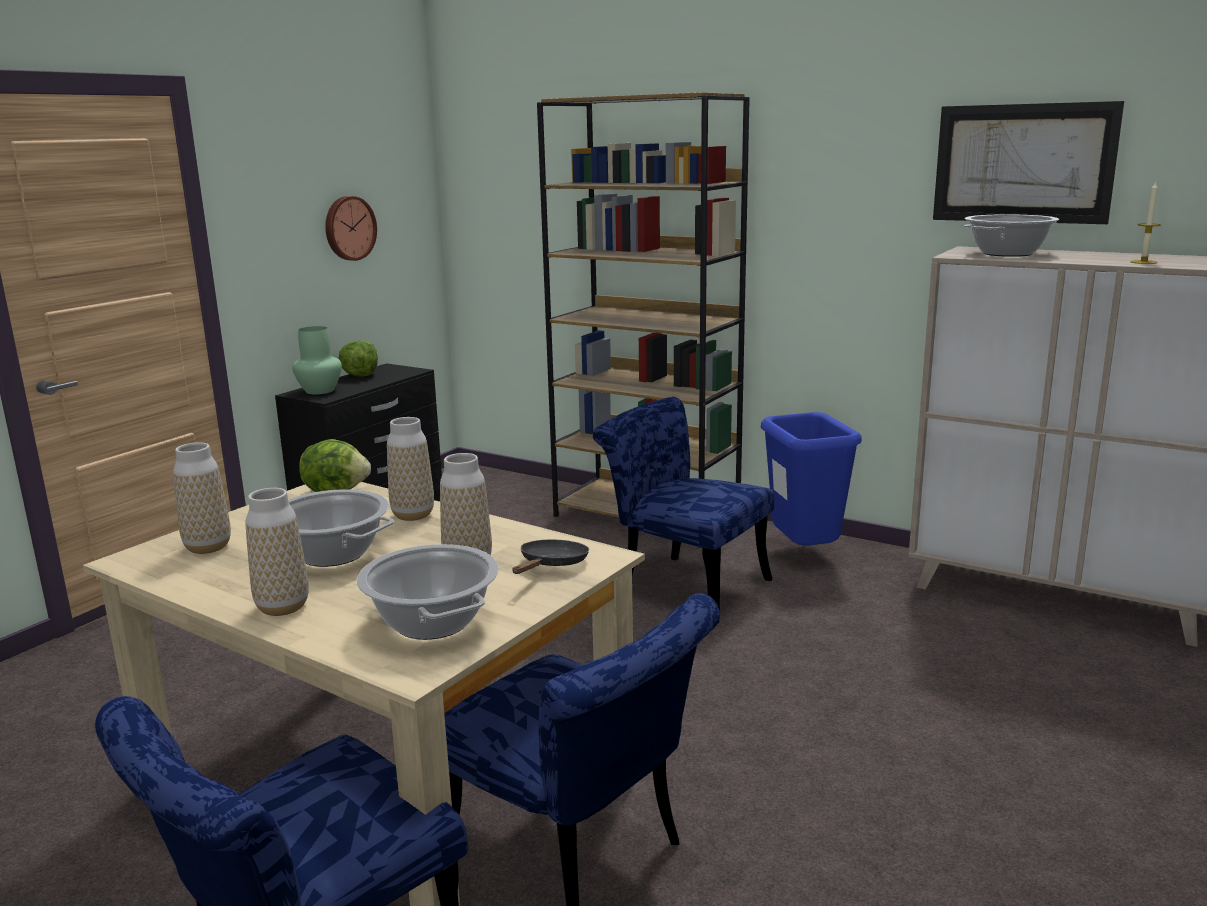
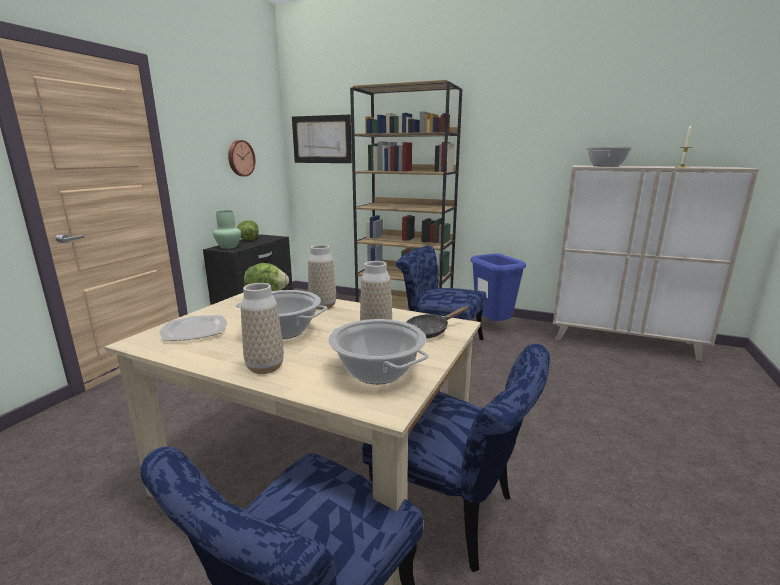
camera: 10 degrees left, 0 degrees up
vase [173,442,231,554] -> plate [159,315,227,341]
black frying pan [512,540,589,574] -> black frying pan turned 135 degrees counterclockwise [406,306,468,338]
picture [933,101,1124,224] -> picture moved to [292,115,352,163]

